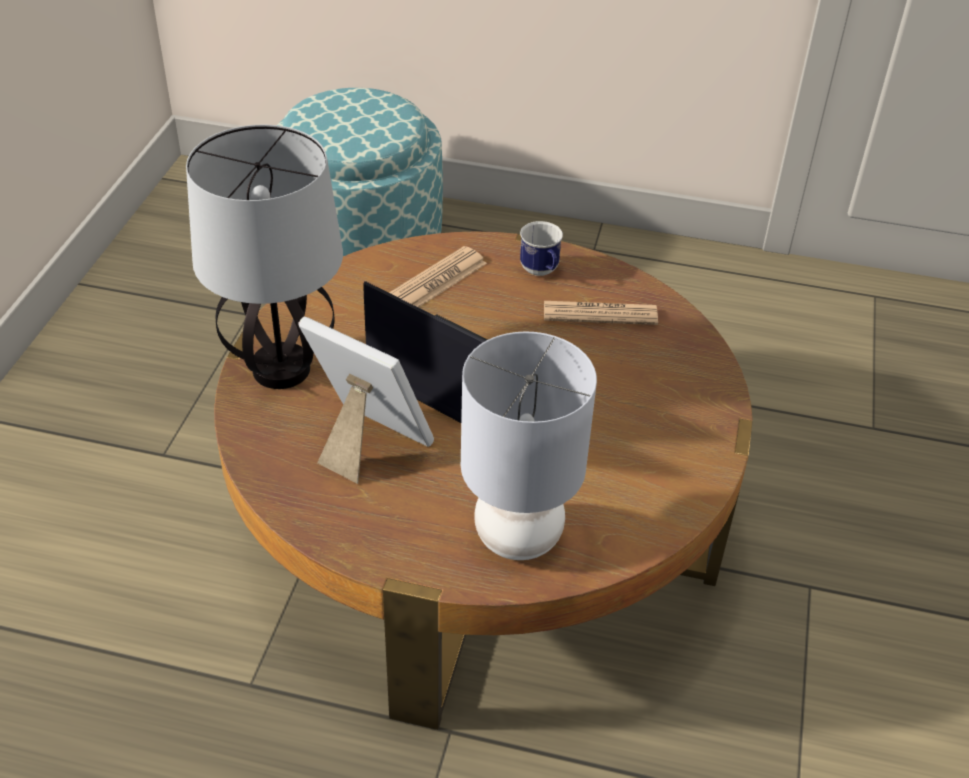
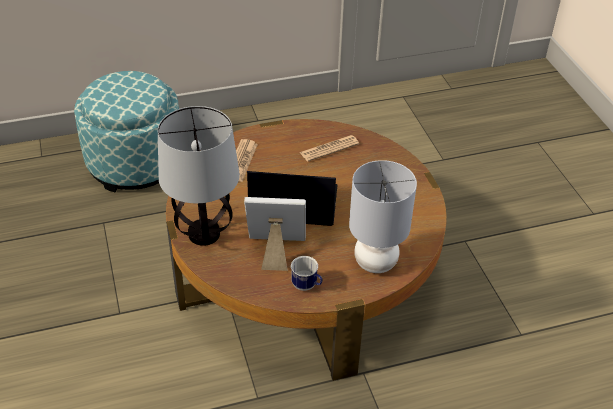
camera: 30 degrees left, 0 degrees up
mug [520,221,563,276] -> mug moved to [291,256,323,291]

